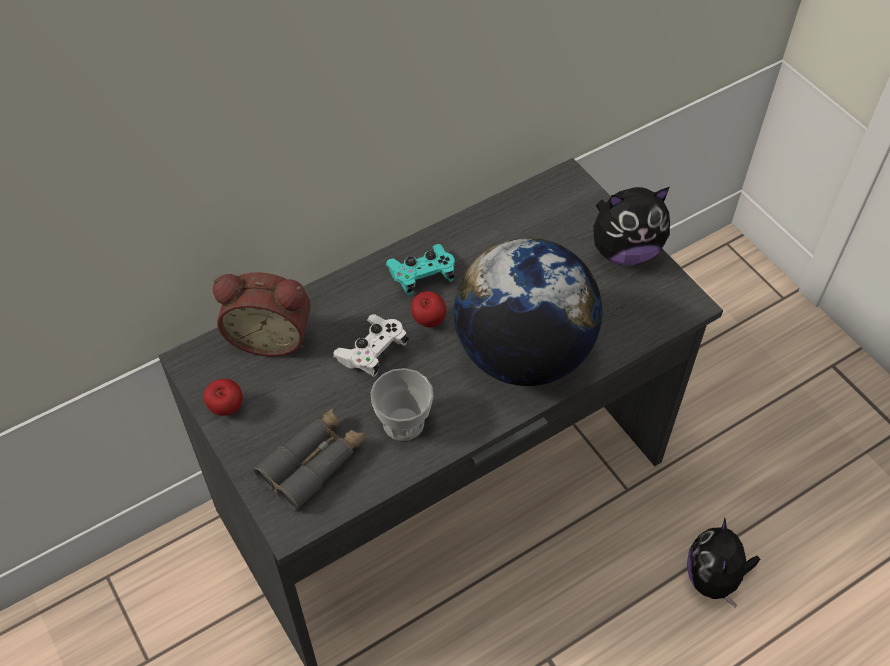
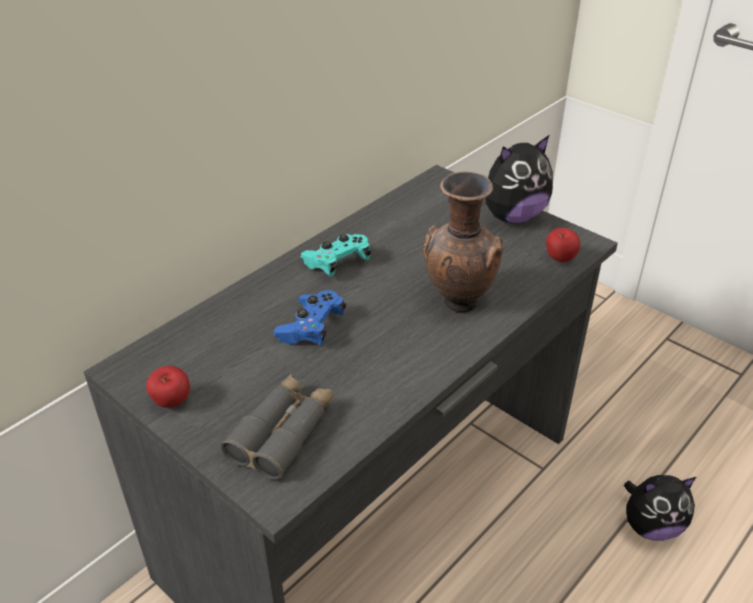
camera: 15 degrees left, 15 degrees down
alarm clock [213,272,311,357] -> none
white game controller [333,314,408,377] -> blue game controller [274,290,346,345]
cup [371,368,434,441] -> none
apple [411,291,446,327] -> apple moved to [546,228,580,262]
globe [454,238,602,386] -> brown vase [423,171,503,312]
plush toy [687,517,760,607] -> plush toy turned 90 degrees counterclockwise [624,475,696,541]

